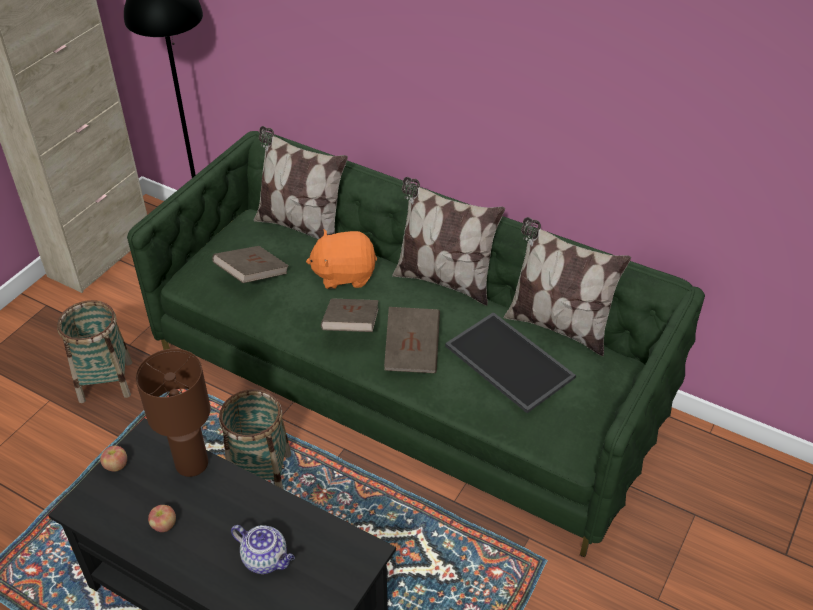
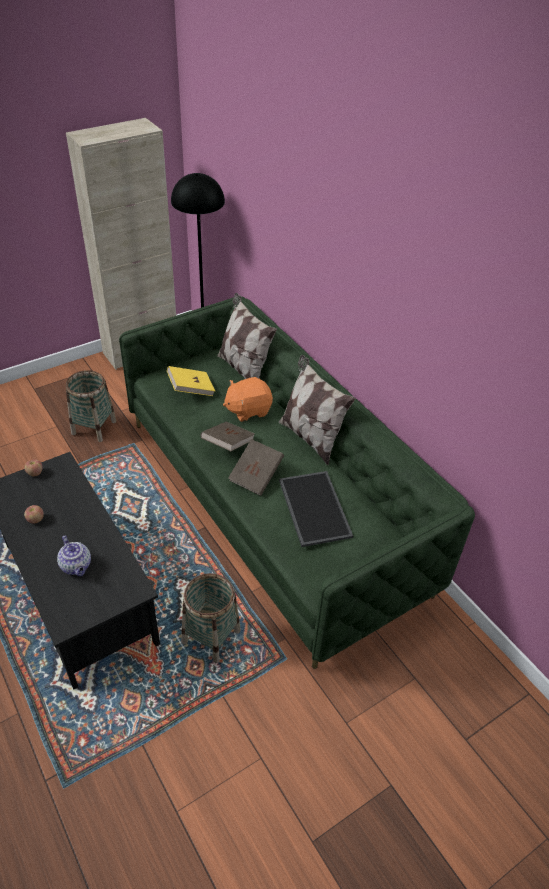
camera: 25 degrees right, 0 degrees up
brown table lamp [135,349,210,477] -> none
brown book [212,246,289,283] -> yellow book [167,366,215,396]
basket [219,389,291,489] -> basket moved to [182,573,240,663]
orange plush toy [306,230,377,289] -> orange plush toy turned 45 degrees counterclockwise [223,377,273,422]
pillow [504,217,631,356] -> none

